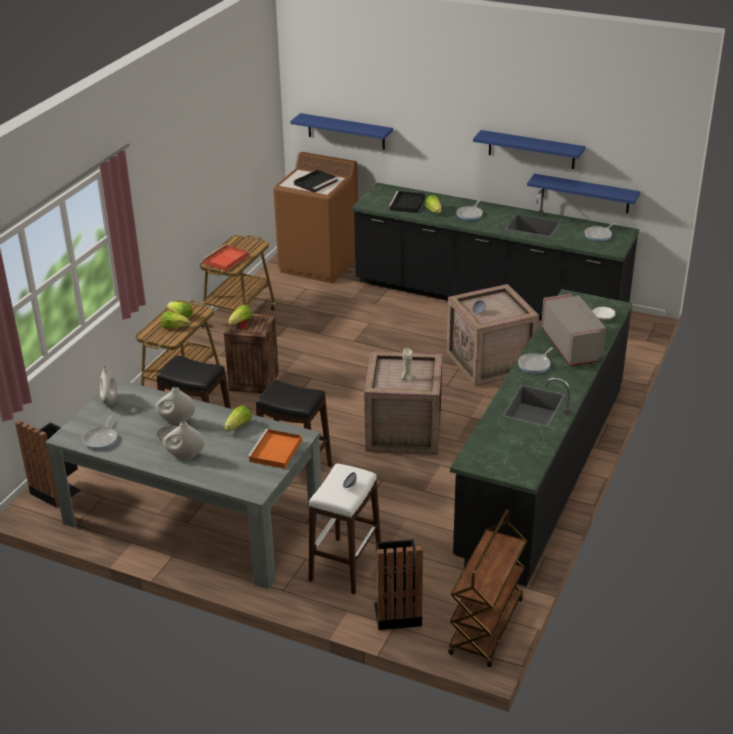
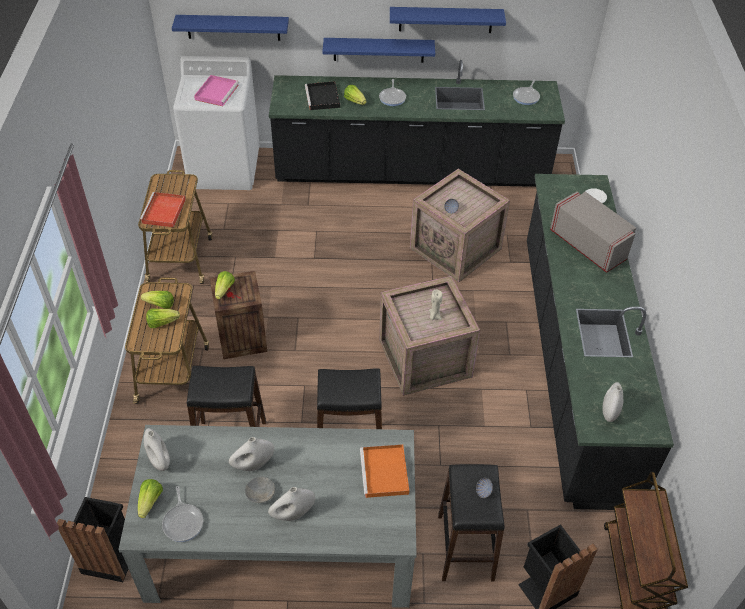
camera: 25 degrees left, 15 degrees up
lettuce [224,405,252,431] -> lettuce moved to [138,479,163,518]
brown washing machine [273,152,358,283] -> white washing machine [173,56,259,190]
black tray [294,170,338,193] -> pink tray [194,75,239,106]
white stool [309,464,381,595] -> black stool [438,464,505,581]
frying pan [518,347,553,373] -> none
blue shelf [527,174,641,213] -> blue shelf moved to [322,38,435,63]
none -> white vase [602,382,623,422]

